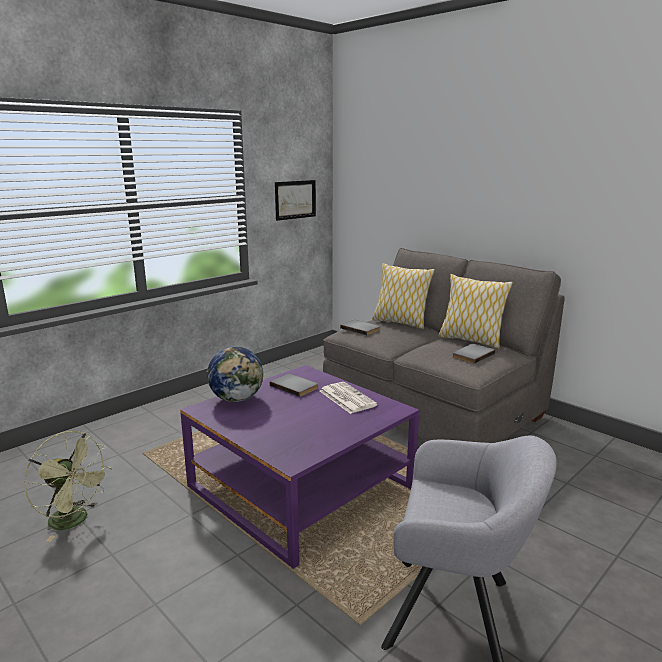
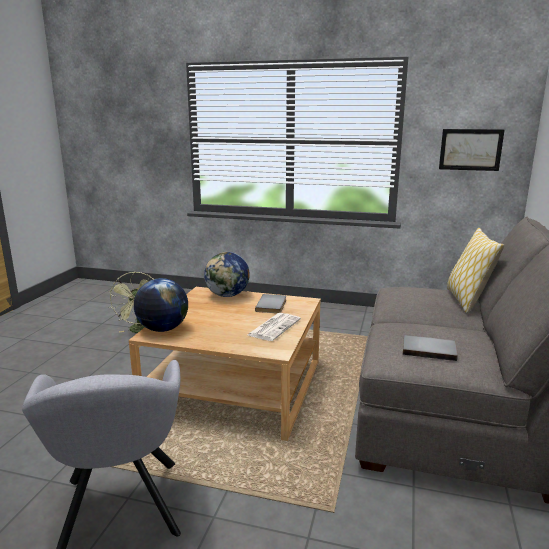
camera: 60 degrees right, 0 degrees up
purple coffee table [180,365,419,569] -> beige coffee table [129,287,321,441]
grey book [340,320,380,335] -> none
pillow [439,274,513,349] -> none
none -> globe [134,278,188,332]

